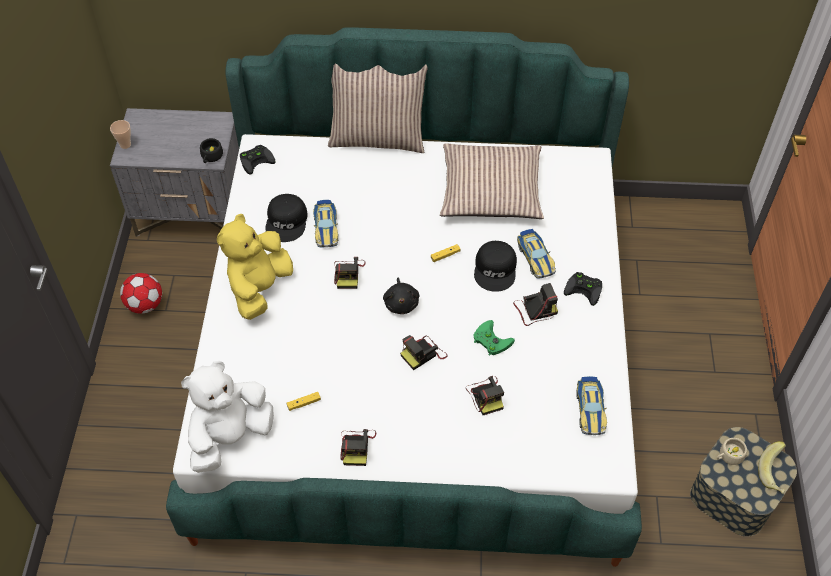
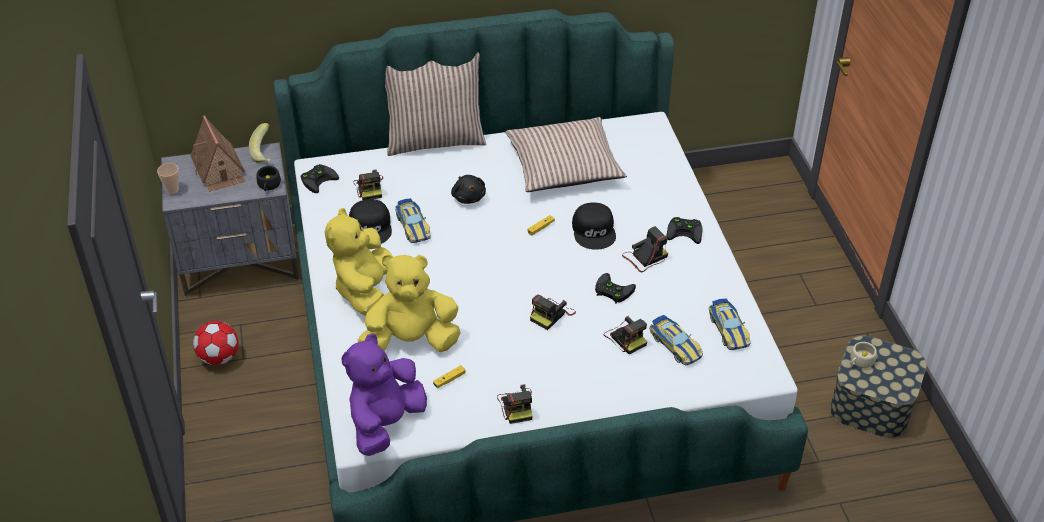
camera: 15 degrees left, 10 degrees down
white plush toy [181,361,274,473] -> purple plush toy [341,334,427,456]
camera [334,257,366,289] -> camera moved to [353,169,383,200]
black plush toy [383,277,419,314] -> black plush toy moved to [451,175,486,204]
green game controller [473,320,515,356] -> black game controller [595,273,636,304]
toy car [517,229,556,278] -> toy car moved to [649,315,703,366]
banana [758,441,786,494] -> banana moved to [249,123,271,163]
none -> toy house [190,115,246,192]
none -> yellow plush toy [357,254,461,352]

